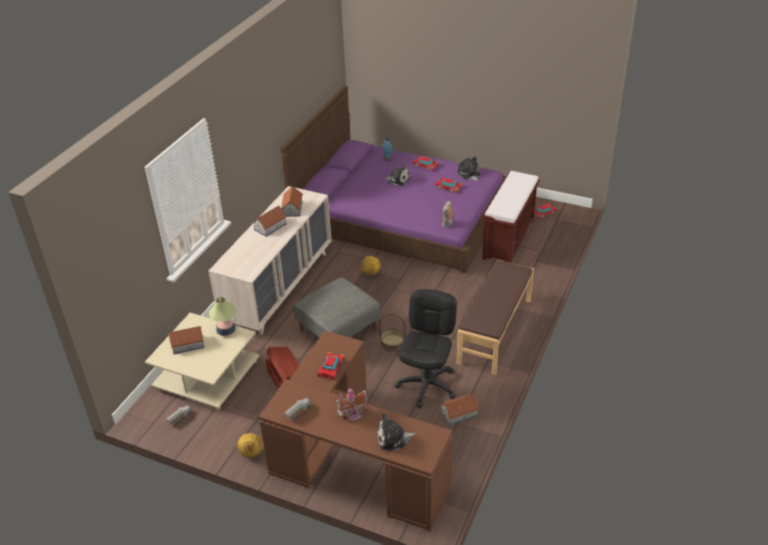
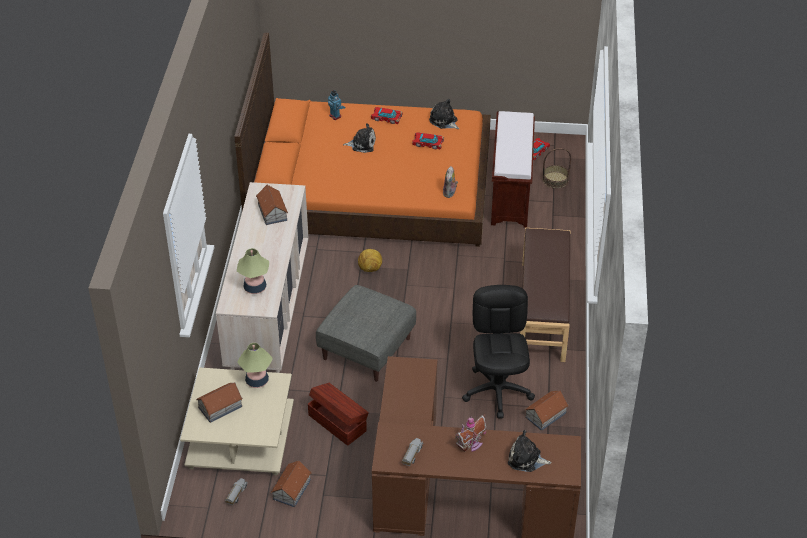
camera: 20 degrees left, 5 degrees up
football [237,433,263,458] -> none
toy house [252,206,287,237] -> toy house moved to [271,460,312,507]
purple bed [281,86,506,273] -> orange bed [234,33,491,247]
toy car [317,352,345,380] -> none
plush toy [377,413,416,451] -> plush toy turned 45 degrees clockwise [508,430,552,472]
basket [379,314,406,352] -> basket moved to [542,148,571,189]
none -> table lamp [237,248,269,294]

